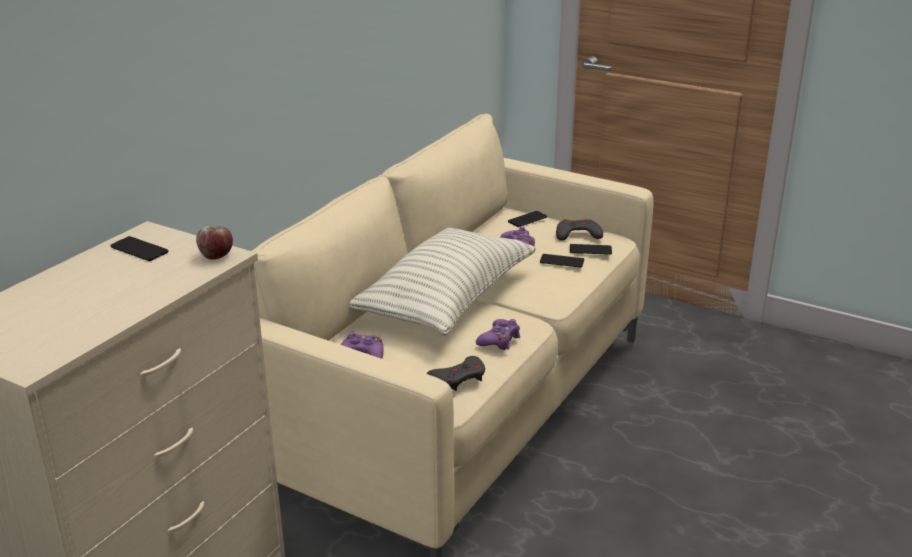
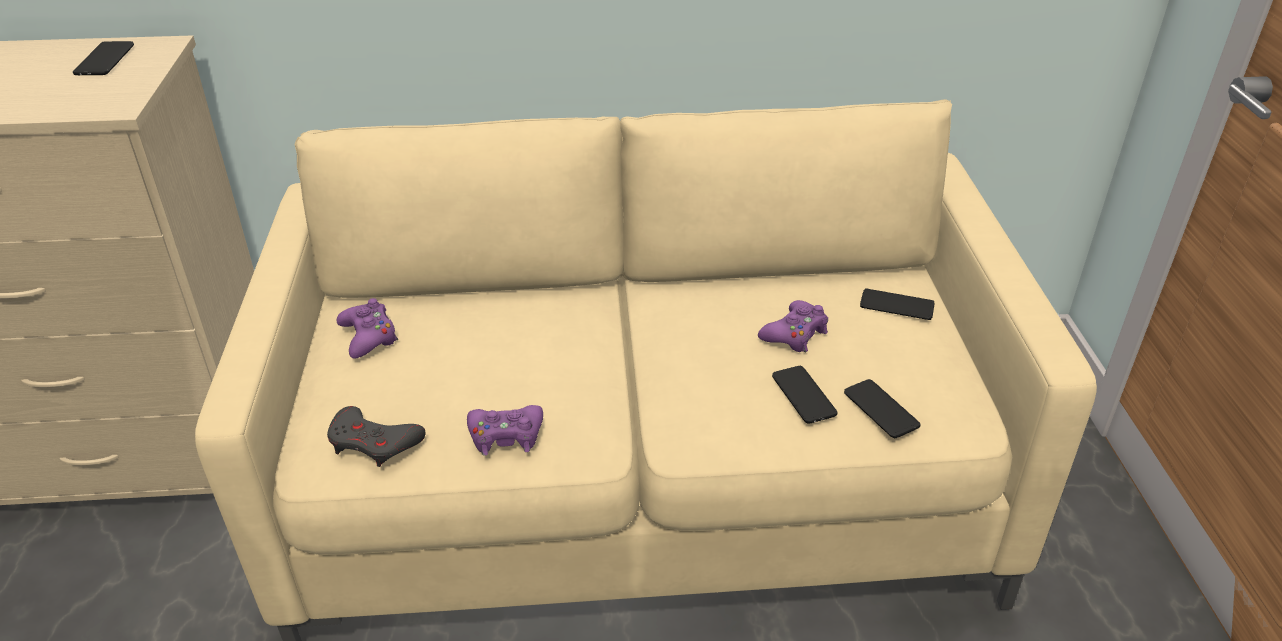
camera: 55 degrees right, 10 degrees up
apple [196,226,233,260] -> none
pillow [350,228,536,336] -> none
grey game controller [556,219,603,241] -> none

